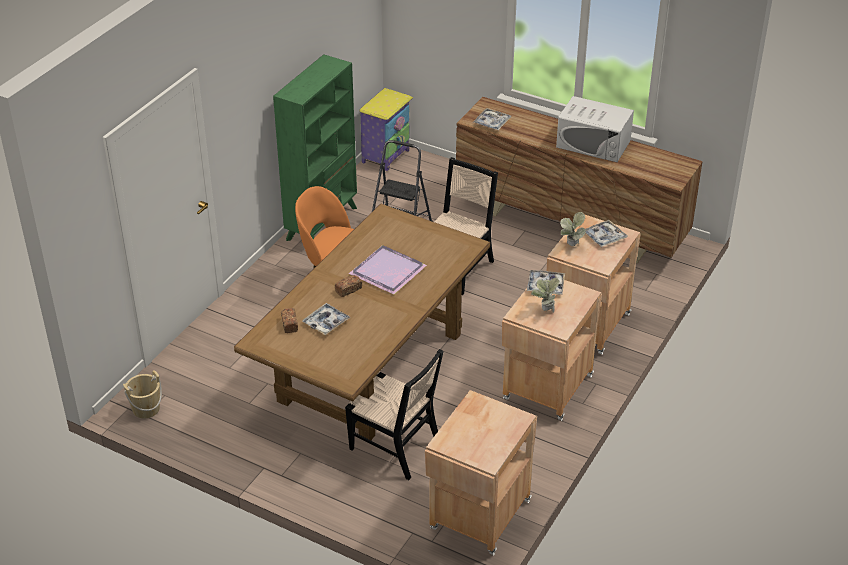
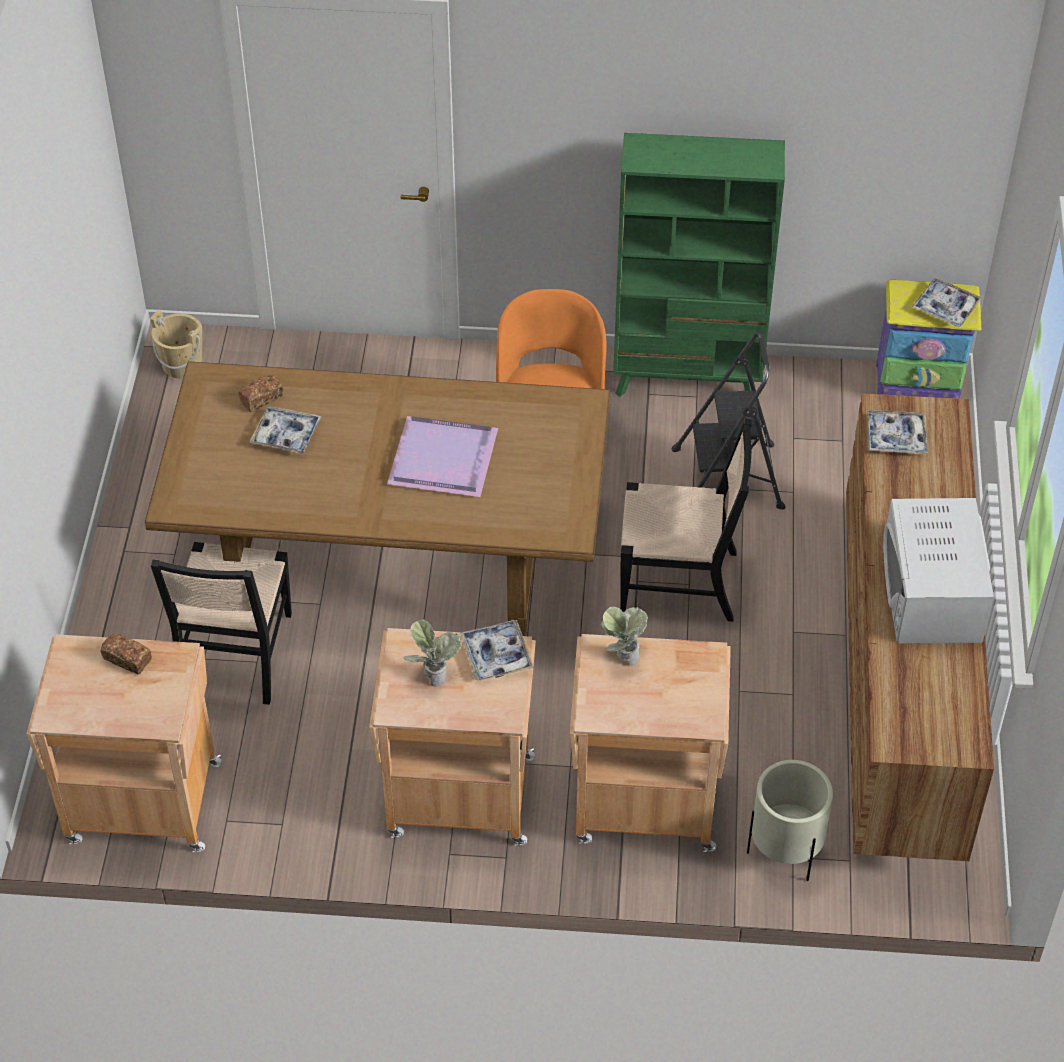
camera: 65 degrees right, 10 degrees up
bread [335,275,362,297] -> bread moved to [101,634,152,674]
tray [585,220,627,247] -> tray moved to [912,278,982,327]
none -> beige planter [747,760,833,881]

